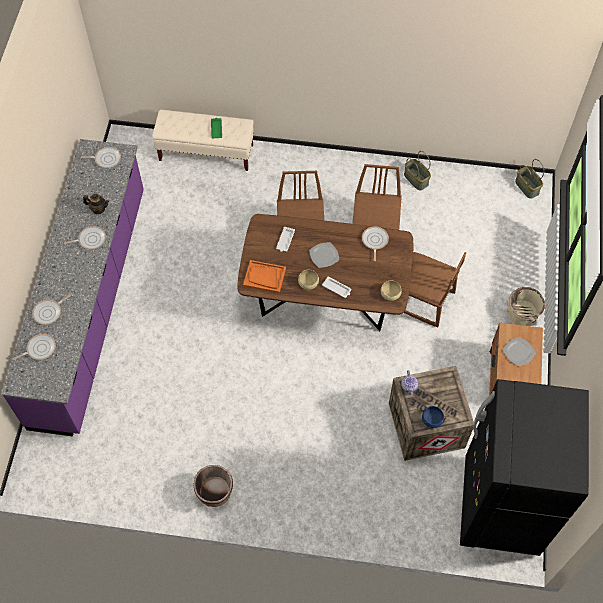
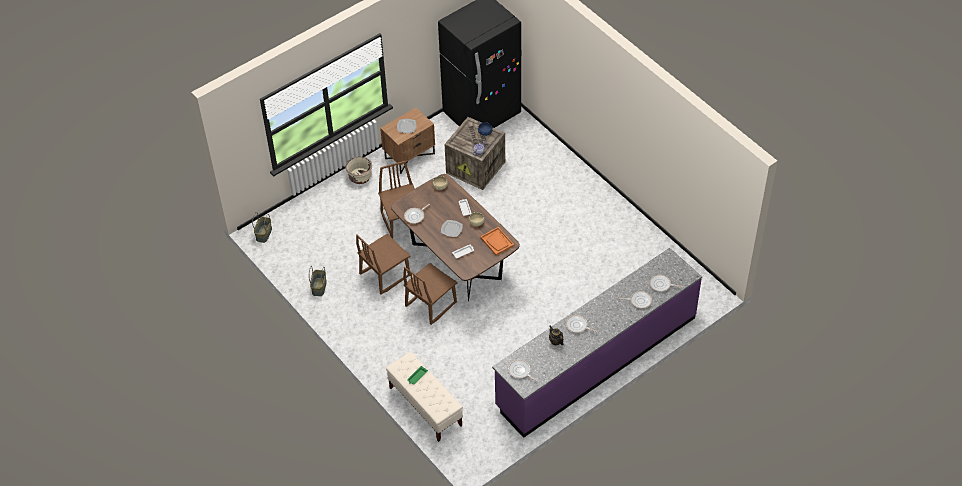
camera: 135 degrees left, 10 degrees down
brown planter [194,465,233,507] -> none

